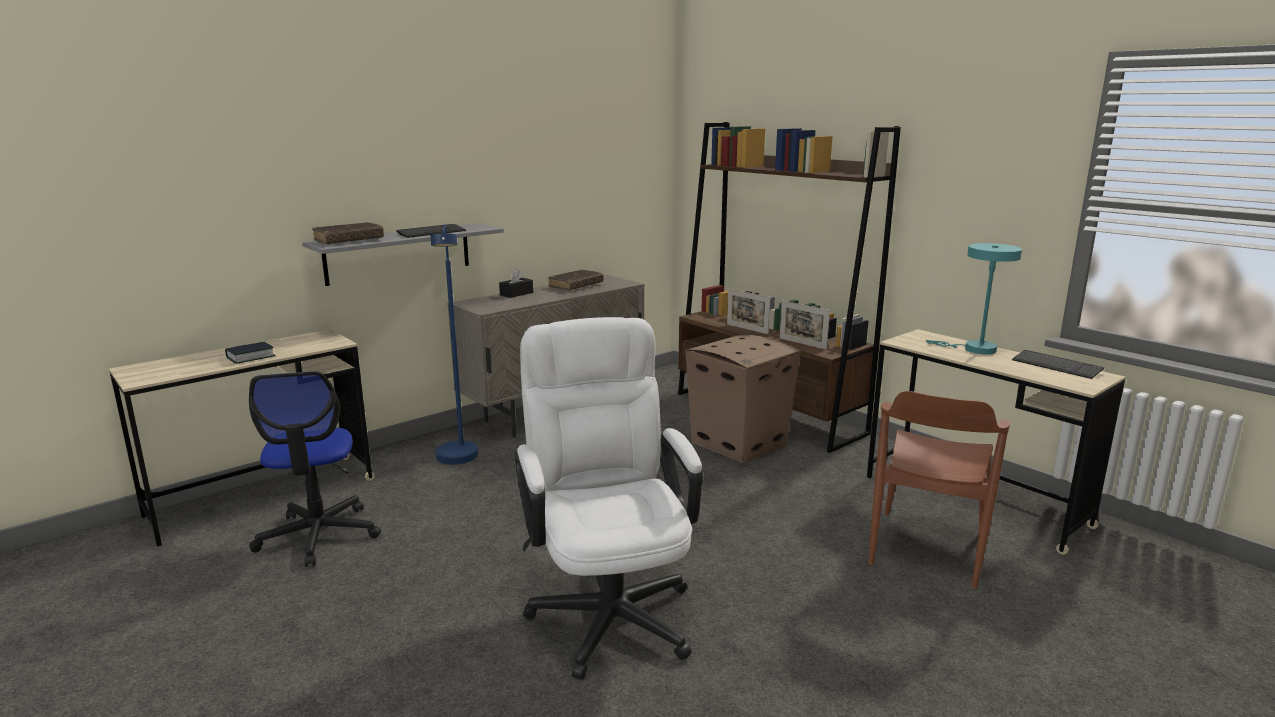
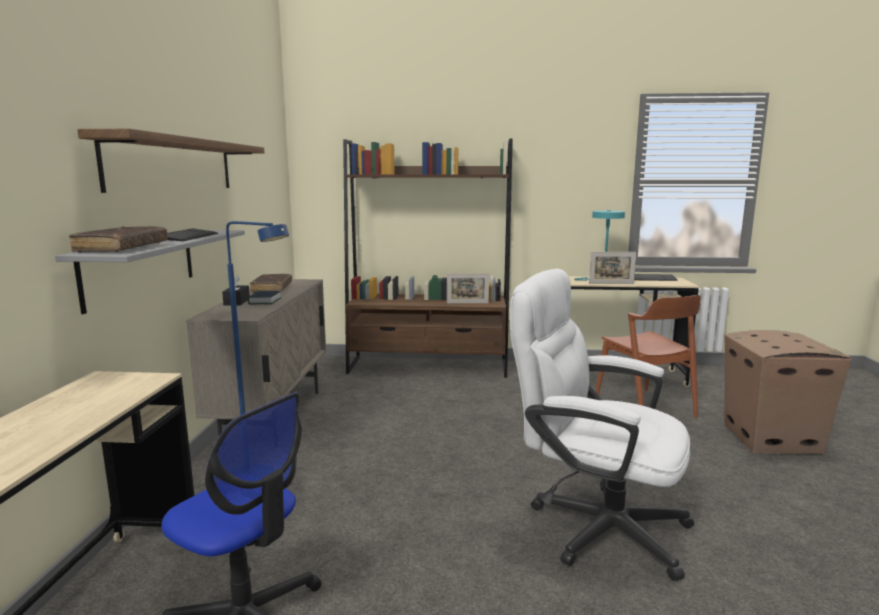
camera: 45 degrees left, 5 degrees down
book [225,342,276,364] -> book moved to [248,291,282,304]
cardboard box [685,335,800,464] -> cardboard box moved to [724,330,852,454]
picture frame [727,289,771,334] -> picture frame moved to [589,252,636,284]
none -> shelf [77,129,264,193]

